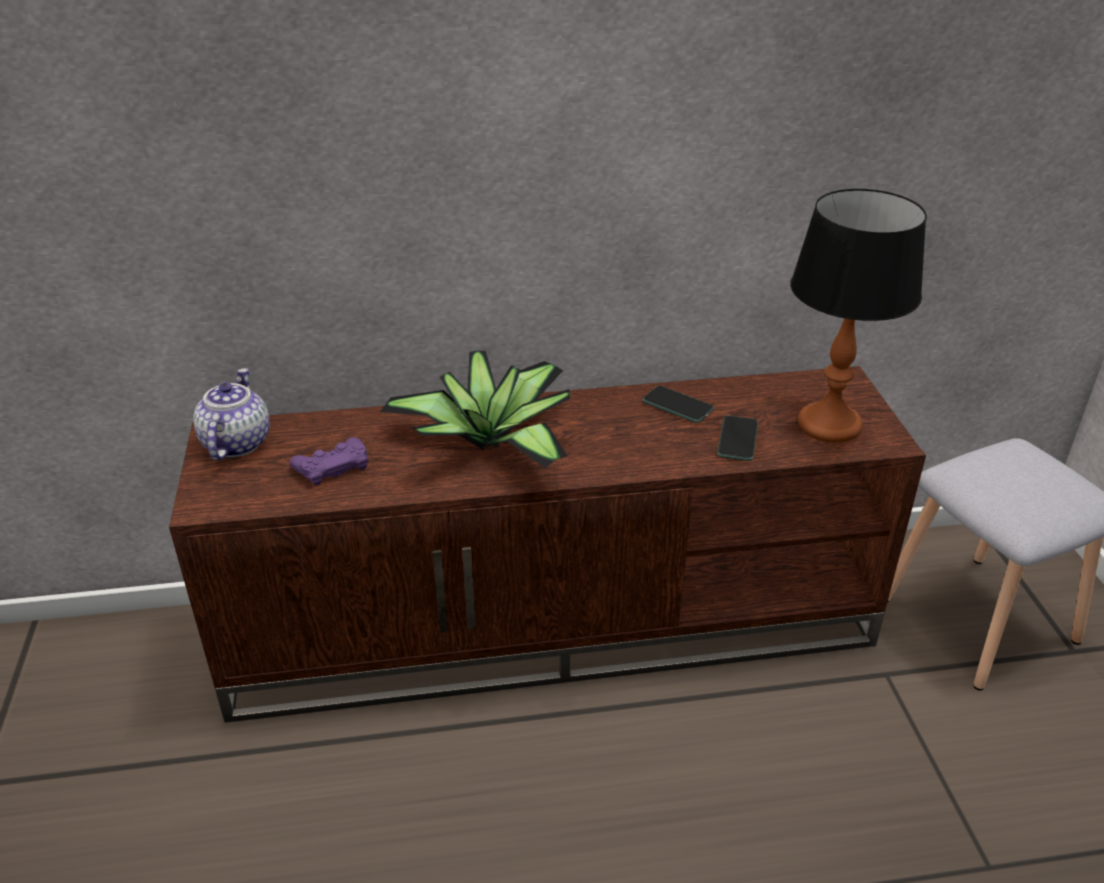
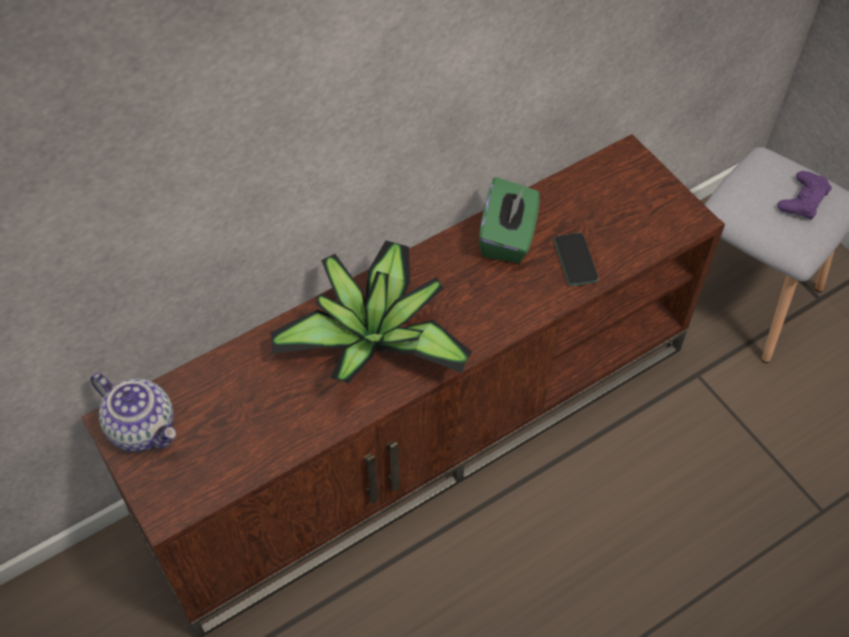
camera: 25 degrees left, 20 degrees up
teapot [193,368,270,460] -> teapot turned 150 degrees clockwise [90,373,176,452]
purple game controller [290,437,368,486] -> purple game controller moved to [777,171,832,220]
phone [642,386,714,423] -> green tissue box [479,177,540,263]
table lamp [790,189,927,443] -> none

